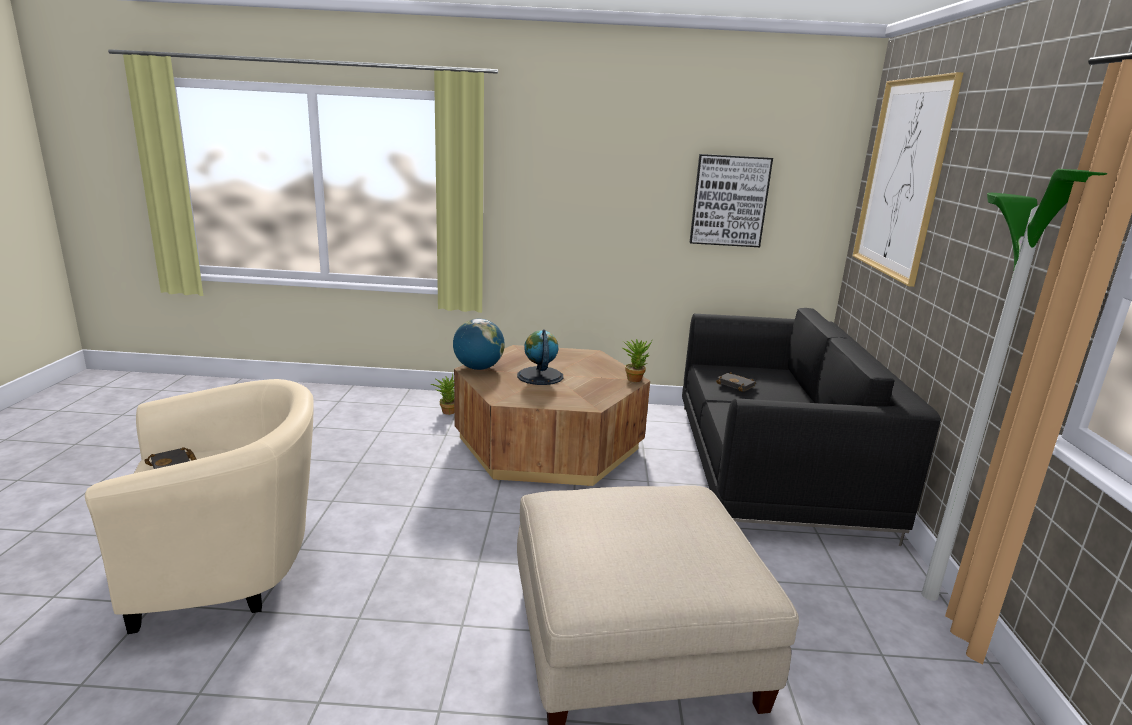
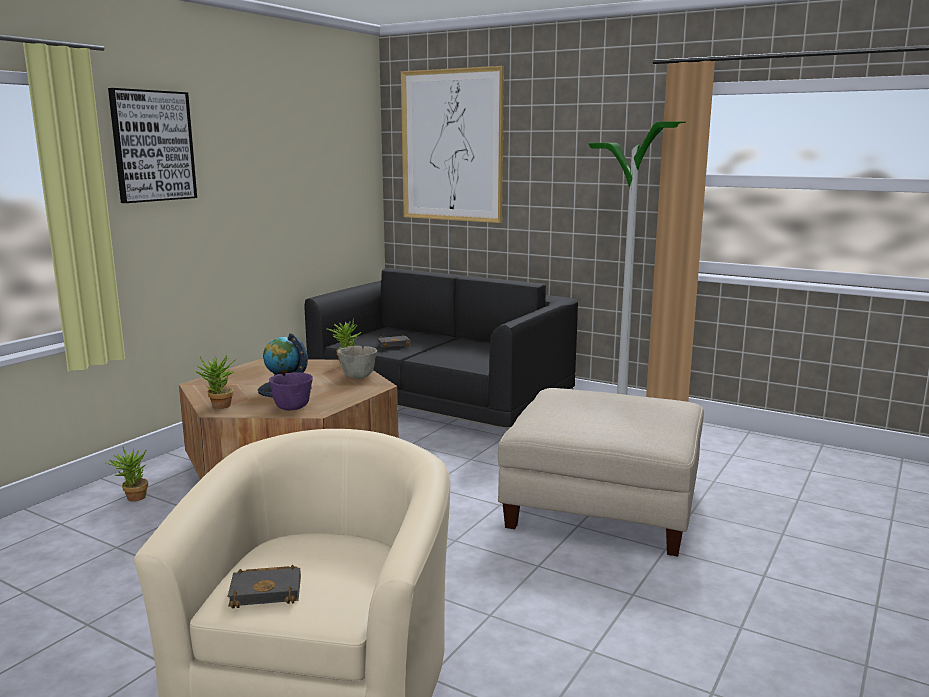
camera: 60 degrees left, 5 degrees down
globe [453,318,505,370] -> potted plant [195,355,236,409]
picture [690,154,773,247] -> picture moved to [108,88,197,203]
none -> purple bowl [269,372,313,410]
none -> grey bowl [338,346,377,379]

